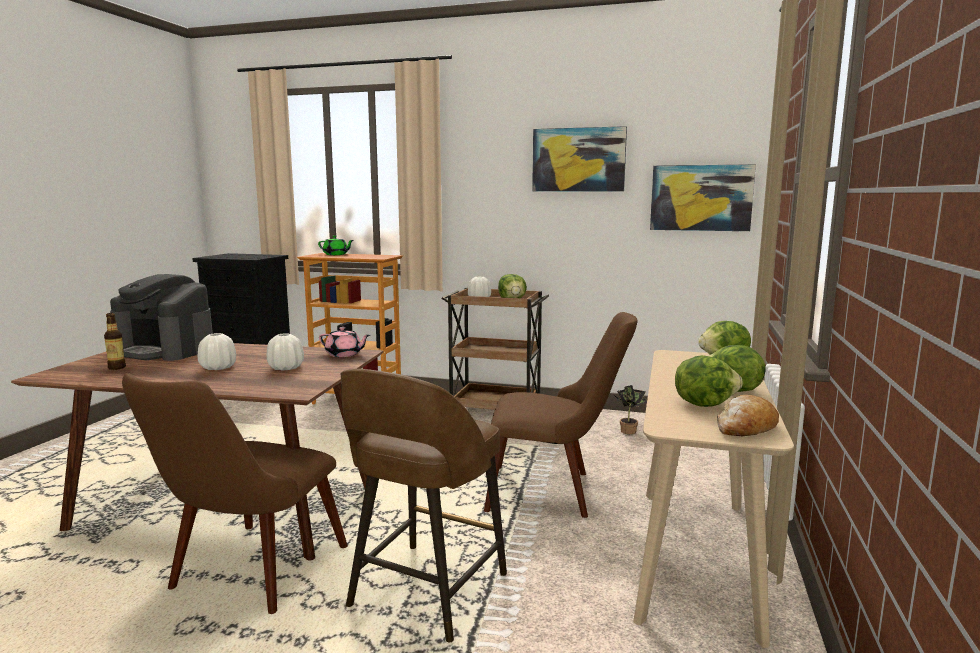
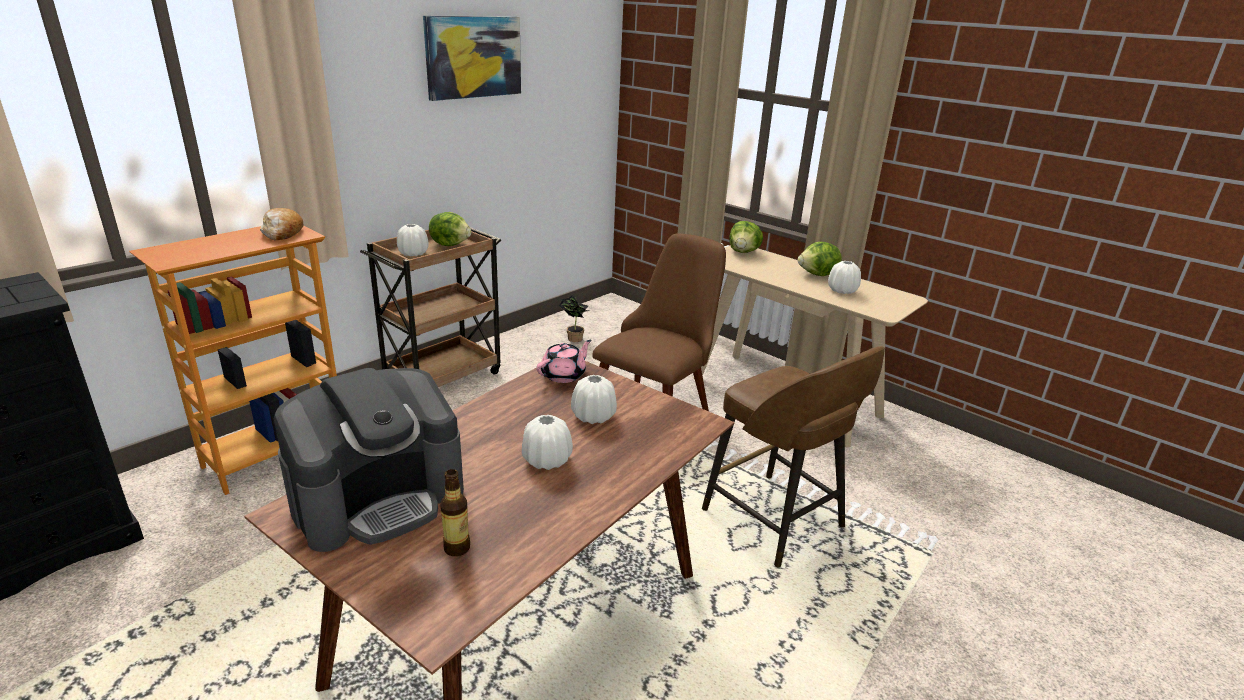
camera: 65 degrees left, 15 degrees up
brown chair [122,373,348,614] -> none
green teapot [318,235,353,255] -> none
picture [650,164,756,231] -> none
lettuce [675,355,743,407] -> white vase [828,261,861,294]
bread [717,395,779,436] -> bread moved to [260,208,303,241]

